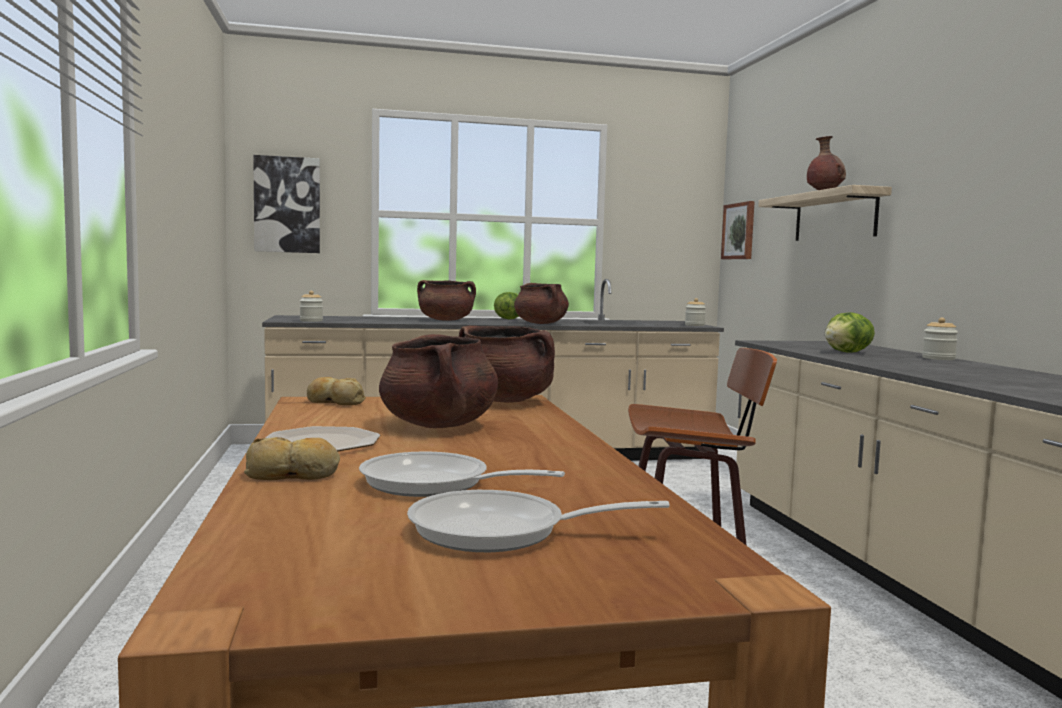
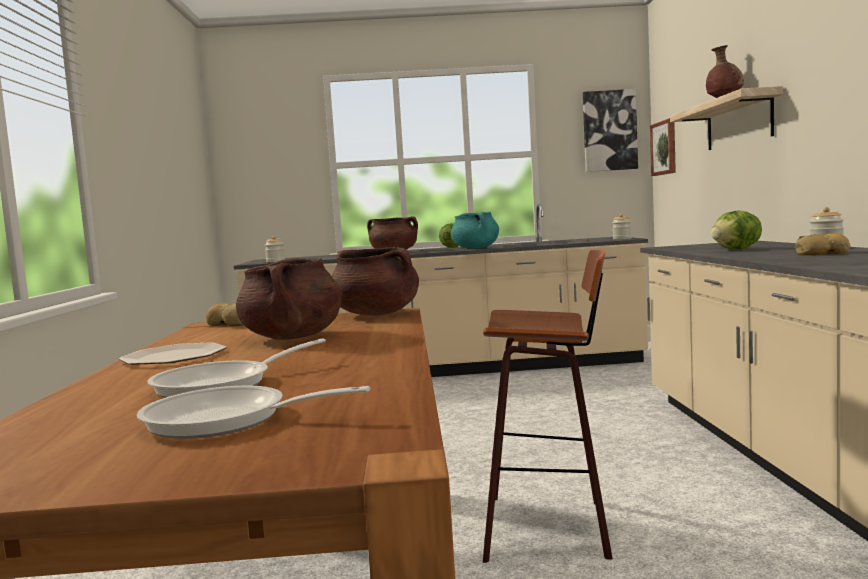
camera: 10 degrees right, 0 degrees up
bread [244,437,340,480] -> bread moved to [795,233,851,255]
picture [253,155,320,253] -> picture moved to [583,89,638,172]
frying pan [359,452,565,497] -> frying pan turned 75 degrees counterclockwise [147,338,326,398]
brown cooking pot [514,283,569,324] -> turquoise cooking pot [451,212,499,249]

